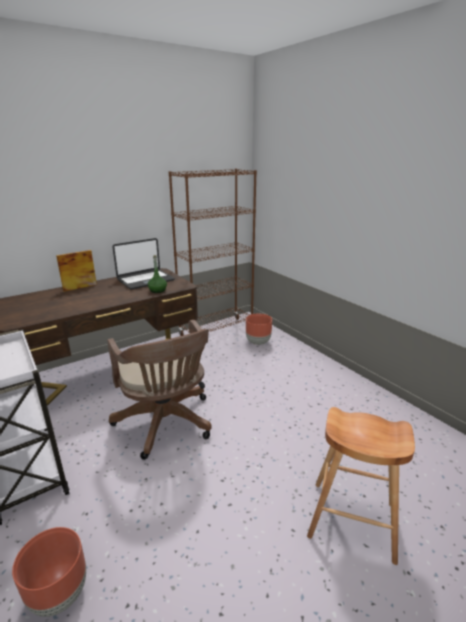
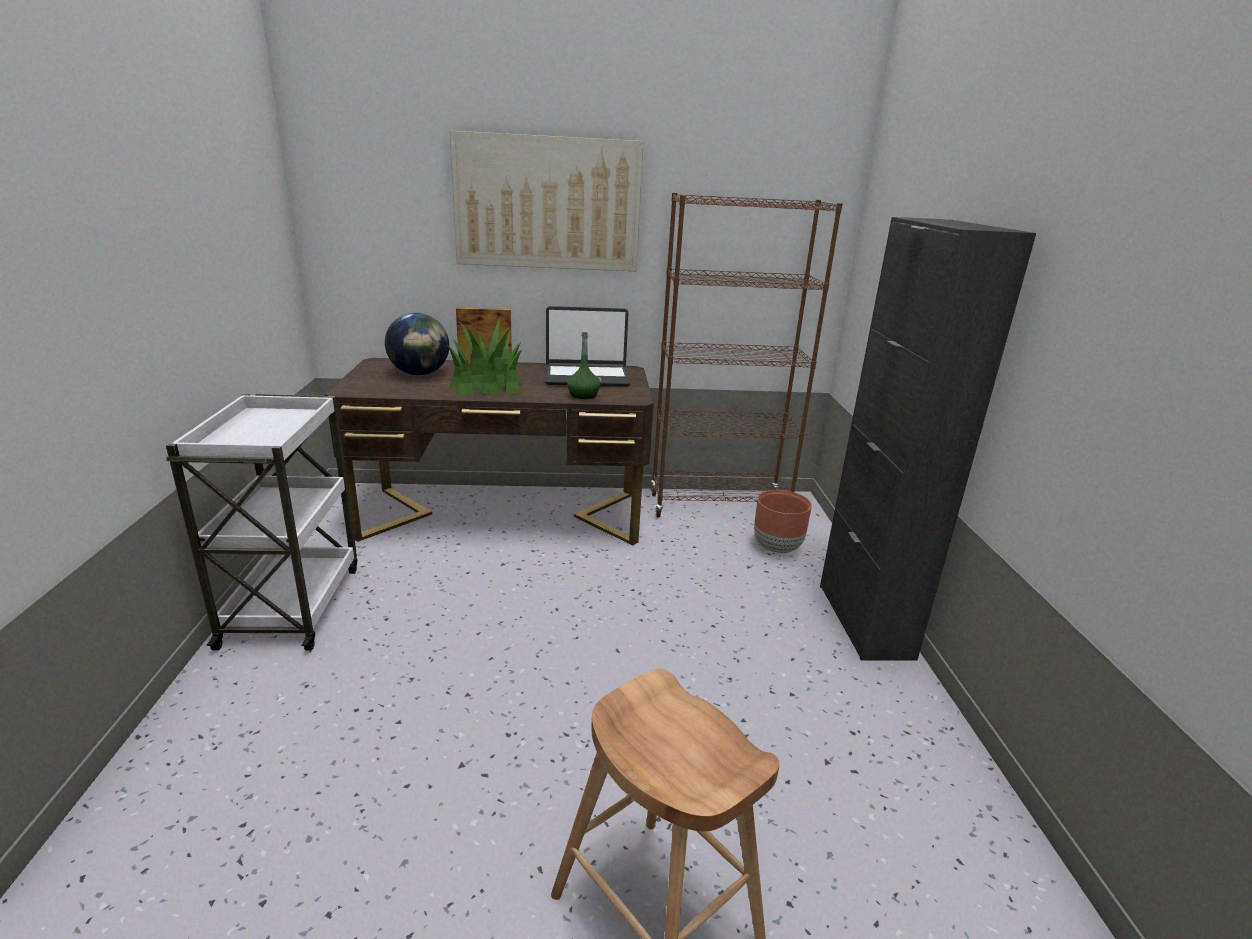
camera: 30 degrees right, 0 degrees up
brown planter [12,527,86,617] -> none
brown office chair [107,320,212,460] -> none
none -> globe [385,313,449,375]
none -> potted plant [447,320,523,396]
none -> picture [450,131,643,271]
none -> black cabinet [820,217,1036,660]

